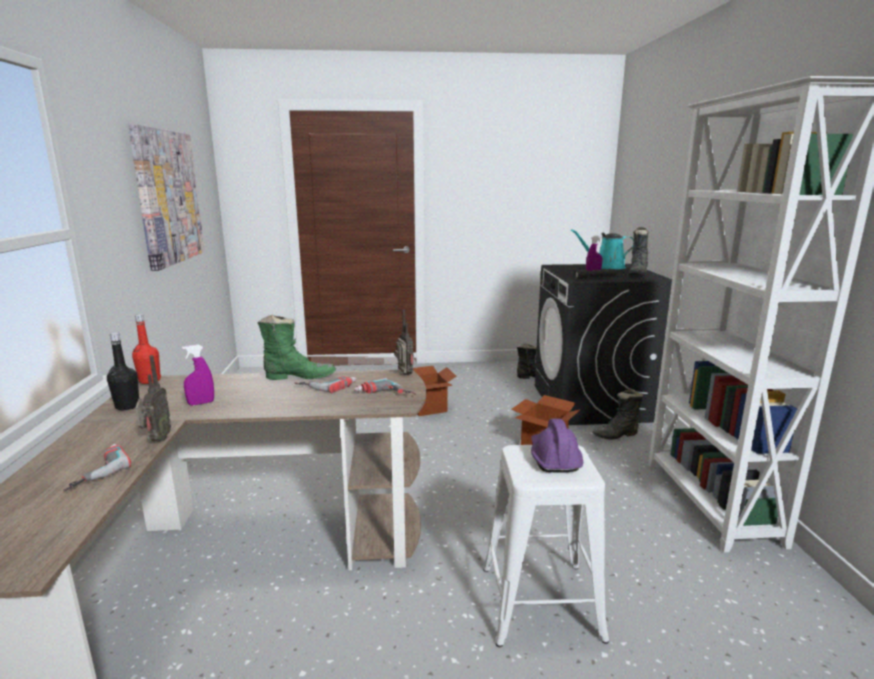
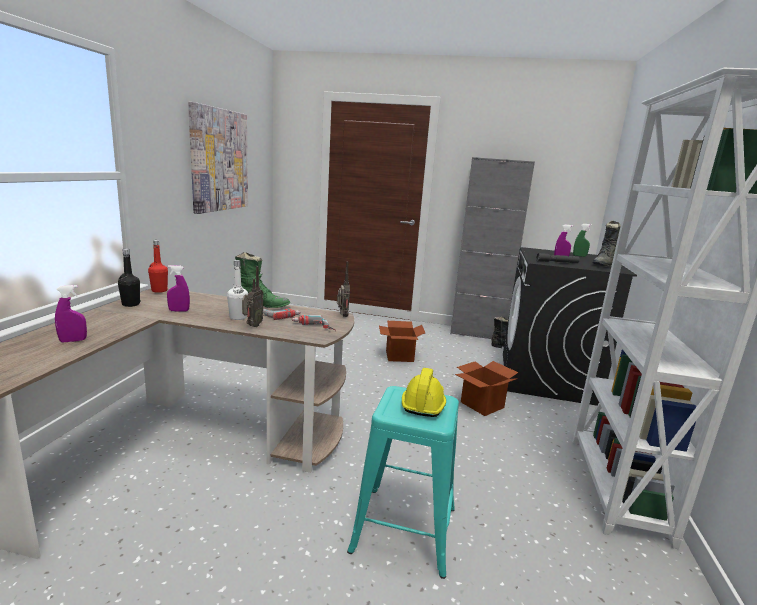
camera: 15 degrees right, 0 degrees up
power drill [63,444,131,491] -> purple spray bottle [55,285,87,342]
radio [135,355,171,442] -> radio moved to [242,266,263,327]
white stool [483,445,609,647] -> turquoise stool [347,386,459,579]
purple hard hat [531,419,583,473] -> yellow hard hat [402,368,446,417]
turquoise watering can [571,229,634,269] -> green spray bottle [573,224,592,257]
black boot [592,388,643,440] -> none
none -> white bottle [227,260,248,320]
none -> grey cabinet [450,157,535,339]

